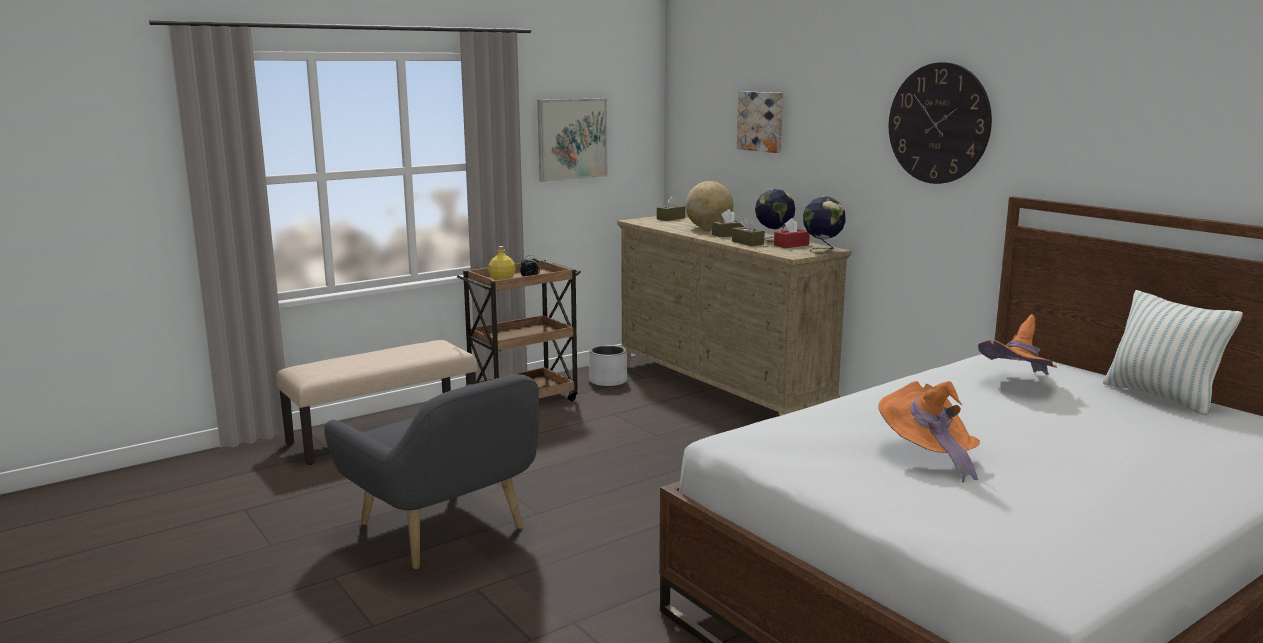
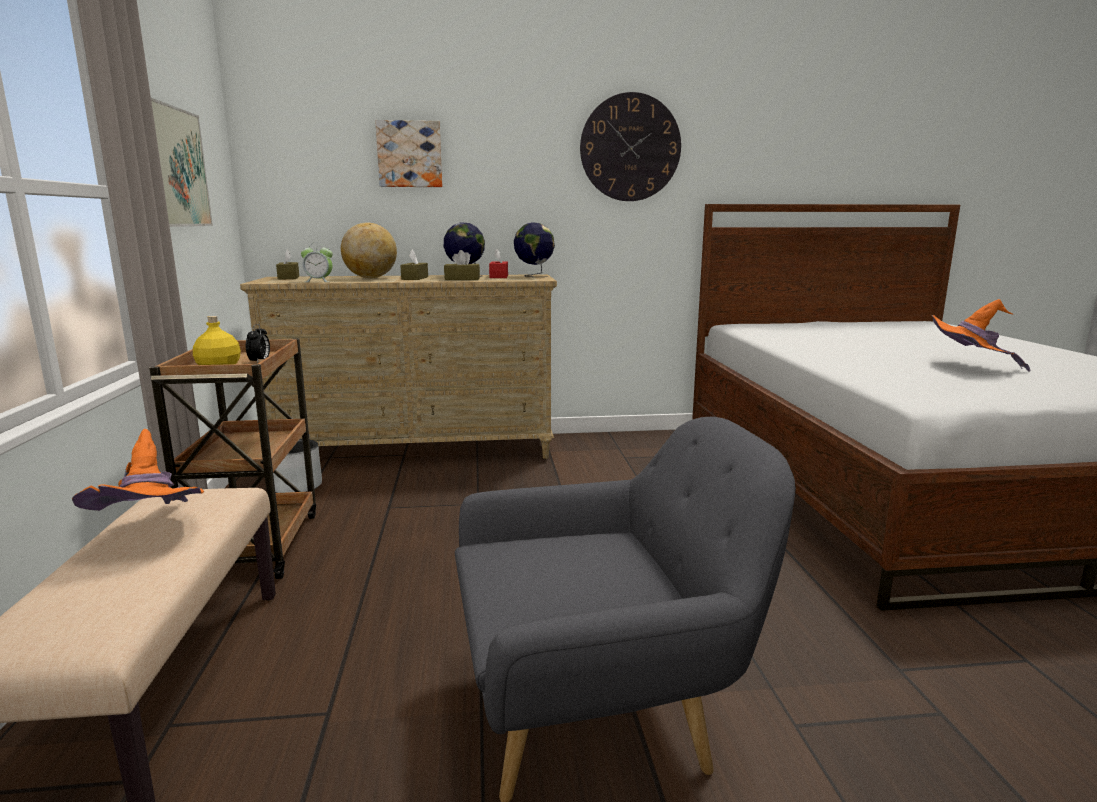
camera: 60 degrees left, 0 degrees up
orange hat [978,314,1057,375] -> orange hat moved to [72,429,204,511]
pillow [1103,290,1243,416] -> none
none -> alarm clock [301,243,333,282]

